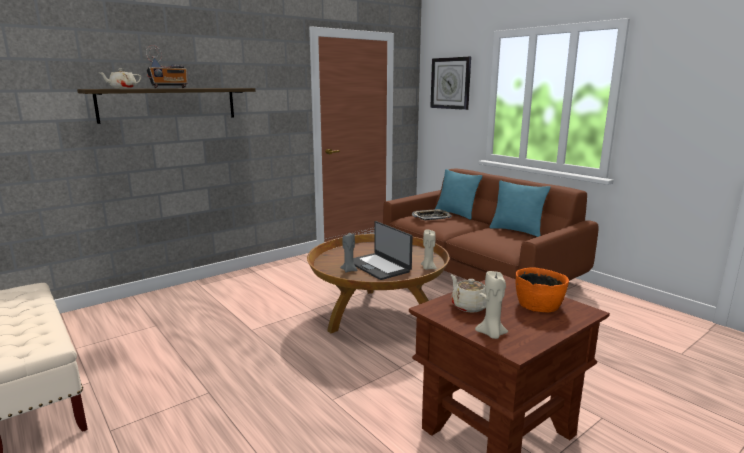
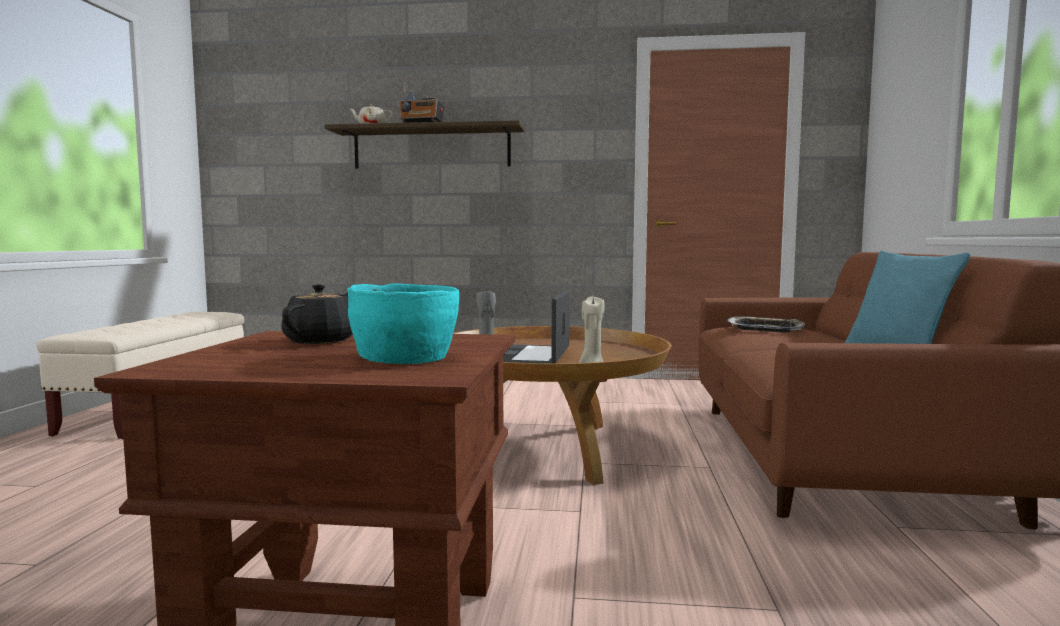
camera: 45 degrees right, 10 degrees down
wall clock [430,57,471,110] -> none
turquoise pillow [435,169,482,220] -> none
beige teapot [451,275,487,312] -> black teapot [281,284,353,344]
beige candle [475,271,508,339] -> none
orange bowl [515,267,569,313] -> turquoise bowl [347,283,459,364]

